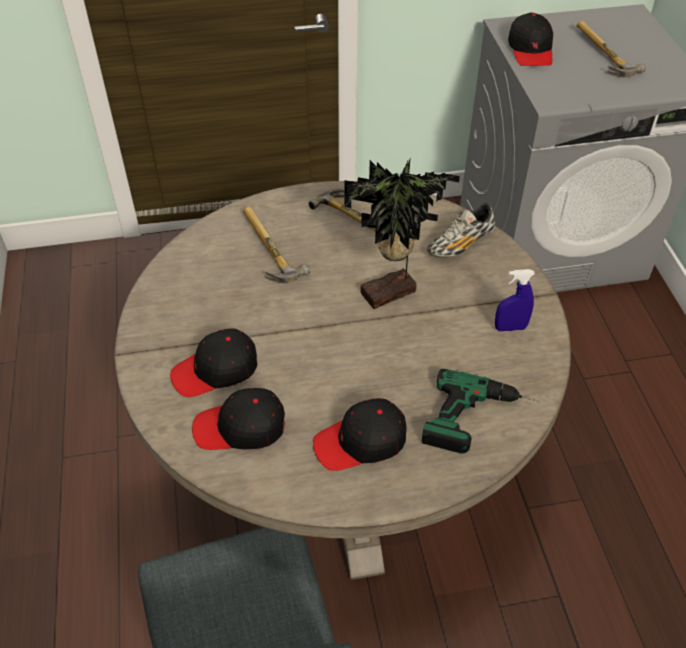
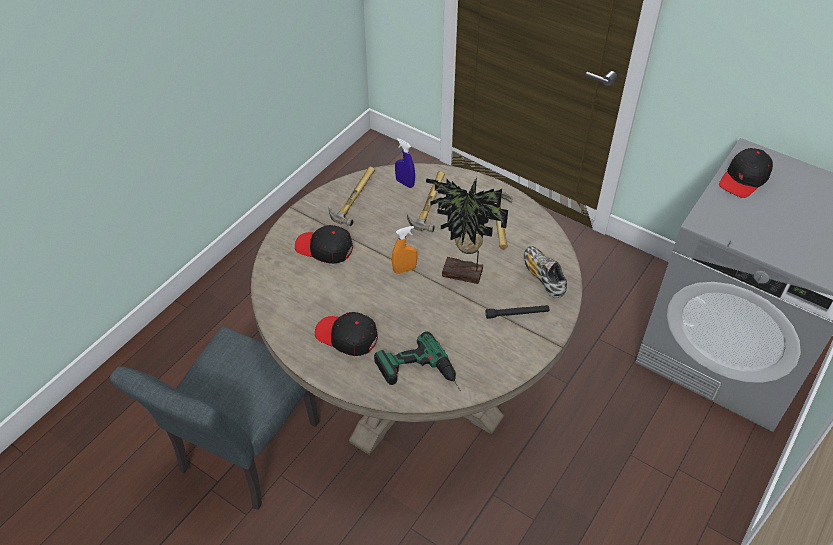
camera: 45 degrees right, 0 degrees up
black cap [192,388,285,450] -> none
shoe [427,203,495,257] -> shoe turned 60 degrees clockwise [524,246,567,298]
blue spray bottle [495,269,535,332] -> blue spray bottle moved to [395,138,415,188]
hammer [577,21,646,77] -> hammer moved to [328,166,375,226]
none -> orange spray bottle [392,226,417,274]
none -> black flashlight [486,305,549,319]

